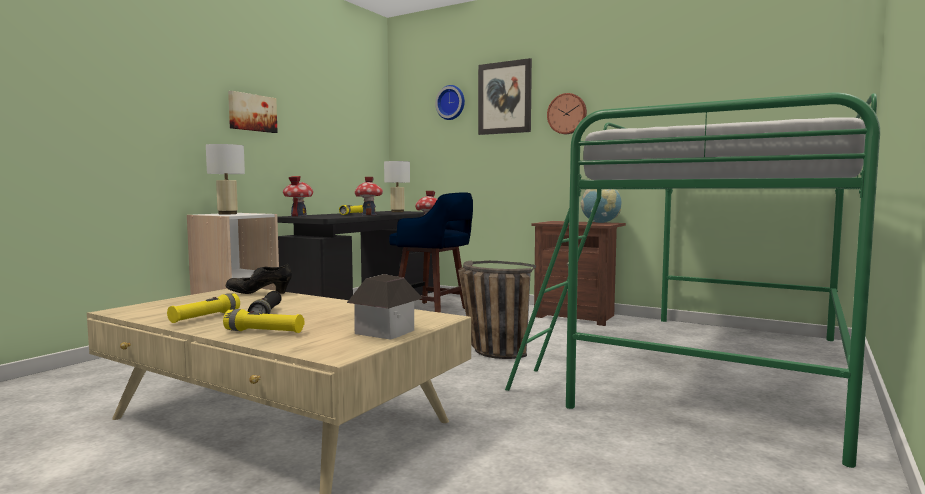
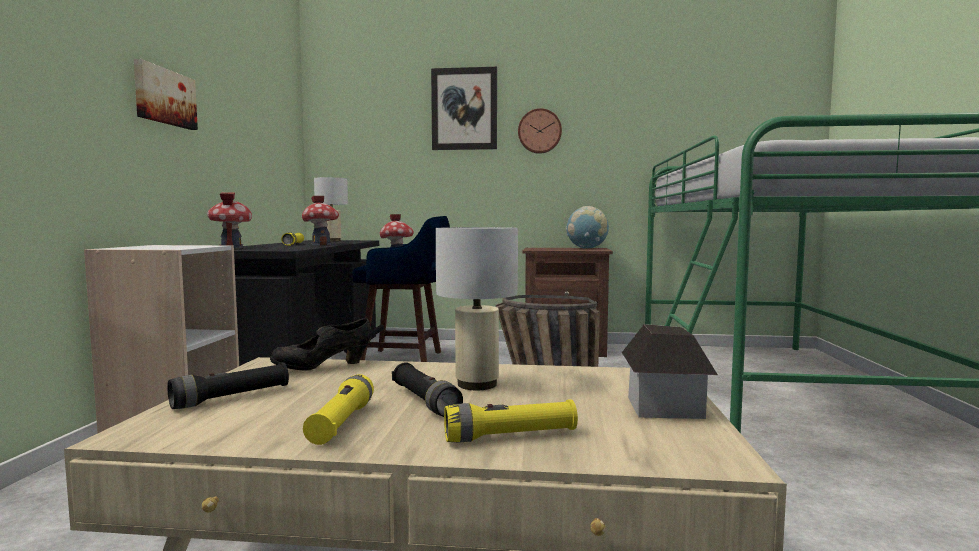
camera: 25 degrees left, 0 degrees up
white table lamp [206,144,245,214] -> white table lamp moved to [436,227,518,390]
wall clock [435,85,465,120] -> none
none -> black flashlight [167,362,289,409]

